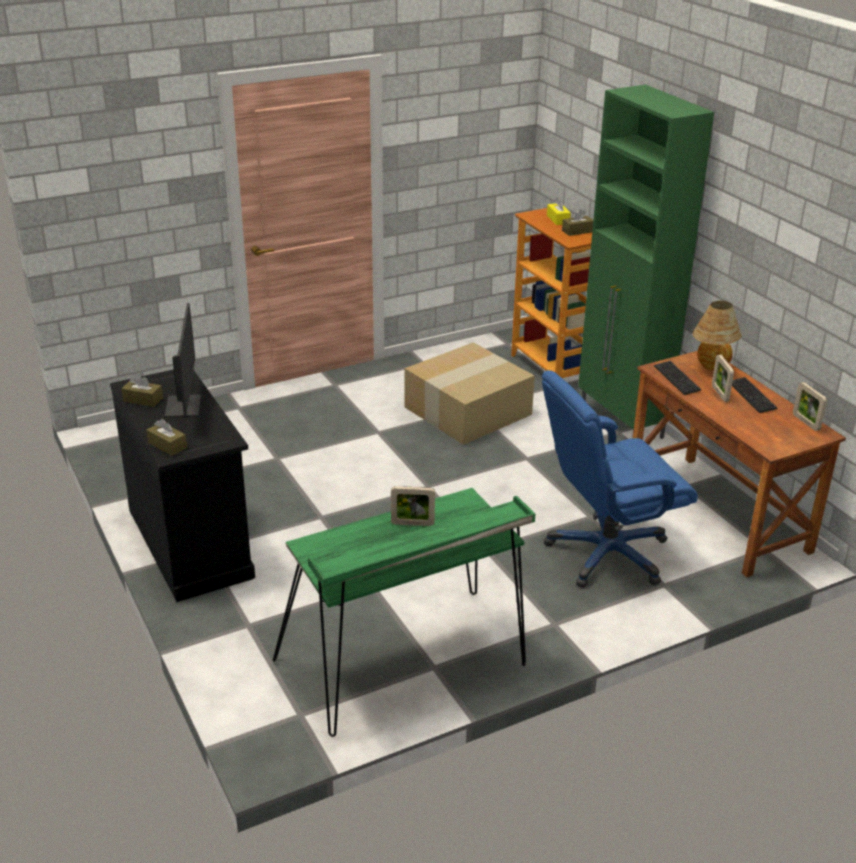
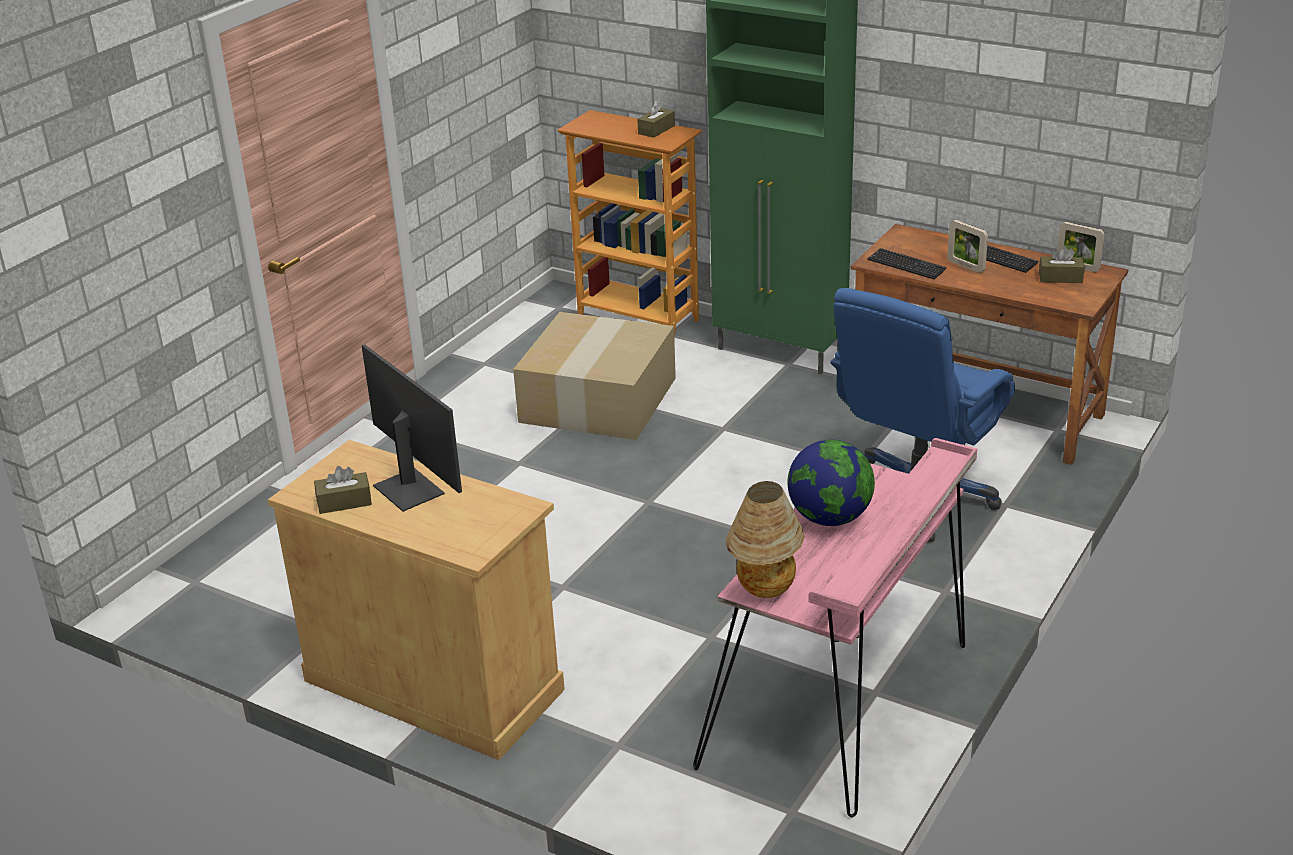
camera: 30 degrees left, 0 degrees up
black cabinet [110,369,255,602] -> beige cabinet [268,440,564,760]
brown tissue box [146,419,187,456] -> brown tissue box moved to [1039,246,1085,283]
green desk [273,488,535,737] -> pink desk [693,438,977,818]
picture frame [391,486,435,526] -> globe [788,440,875,526]
yellow tissue box [547,197,571,225] -> none
table lamp [692,301,742,371] -> table lamp moved to [726,481,805,598]

